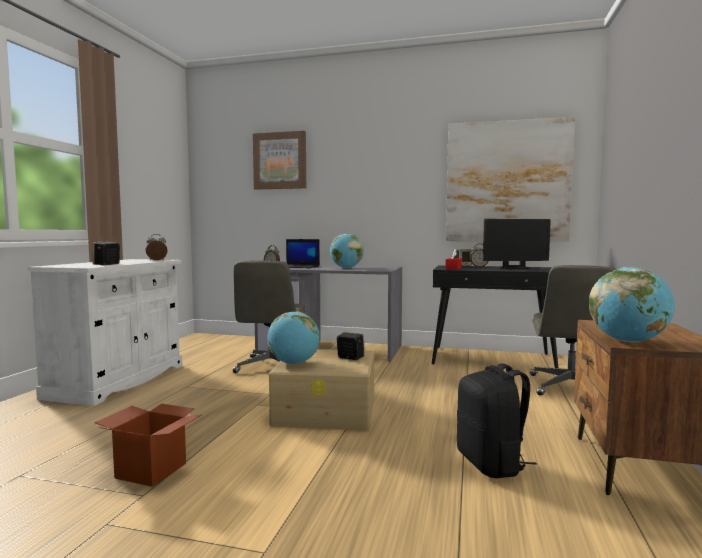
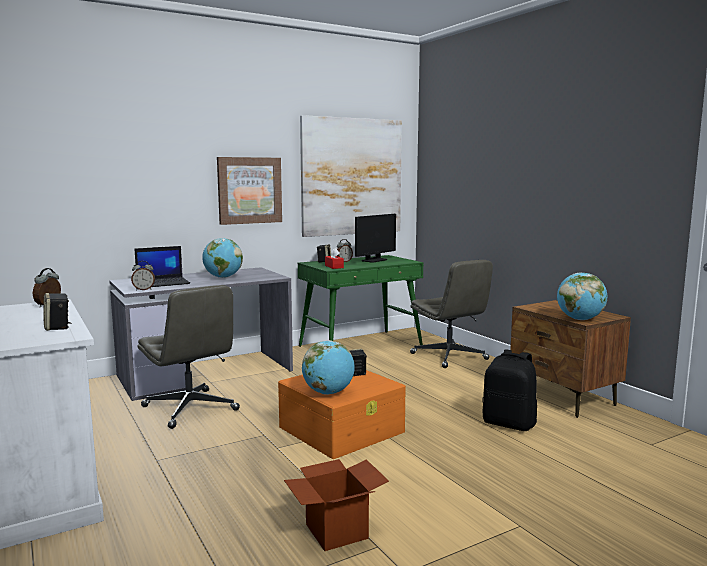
camera: 45 degrees left, 5 degrees up
picture [253,131,306,190] -> picture moved to [217,157,282,225]
beige storage box [269,349,374,430] -> orange storage box [278,370,406,459]
black desk [432,265,558,368] -> green desk [298,255,424,347]

